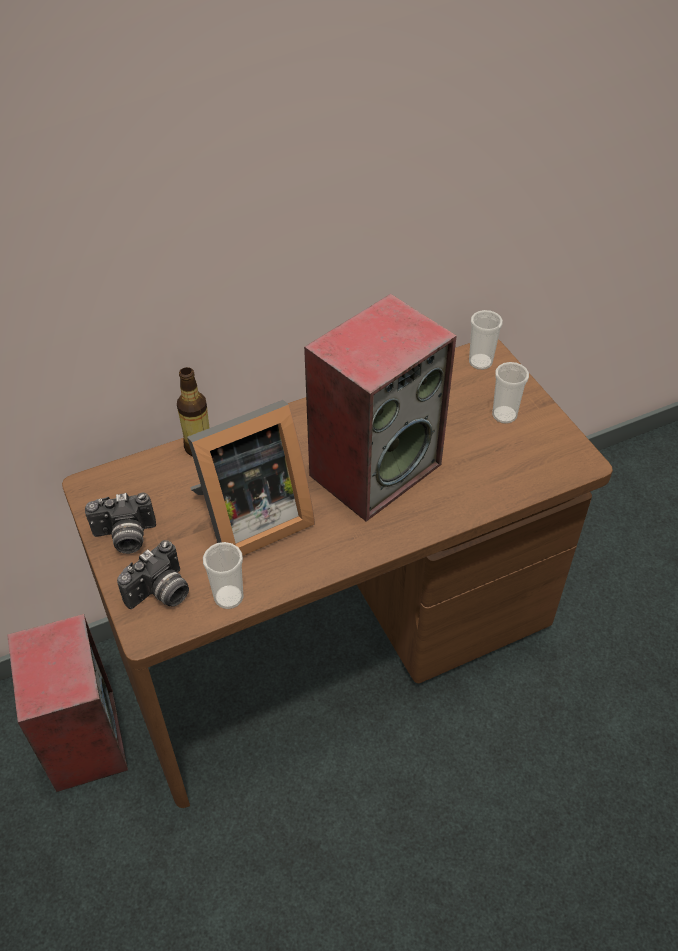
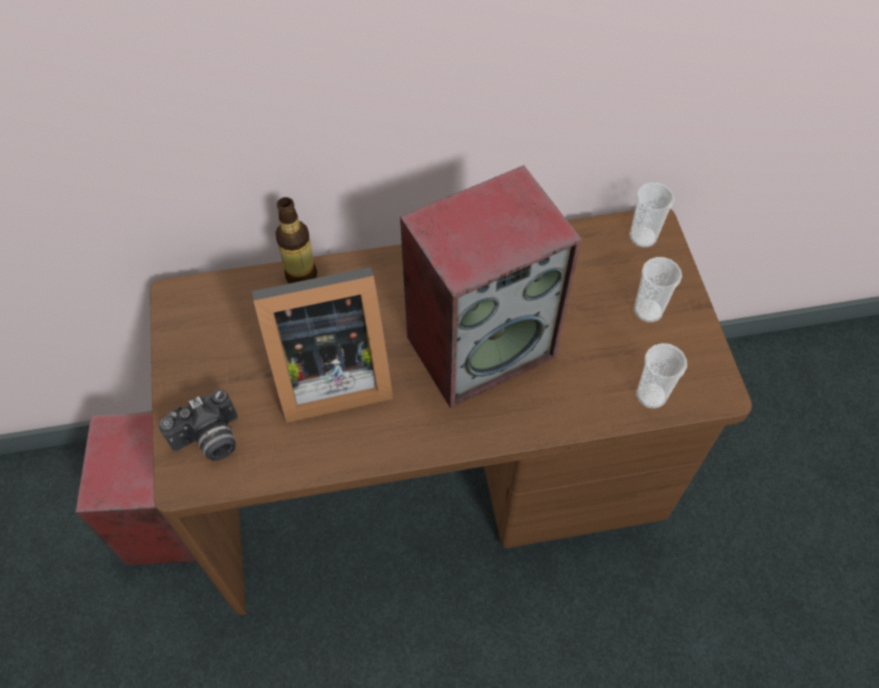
camera: 15 degrees right, 10 degrees up
camera [85,493,156,554] -> none
cup [203,542,244,609] -> cup moved to [636,343,687,409]

